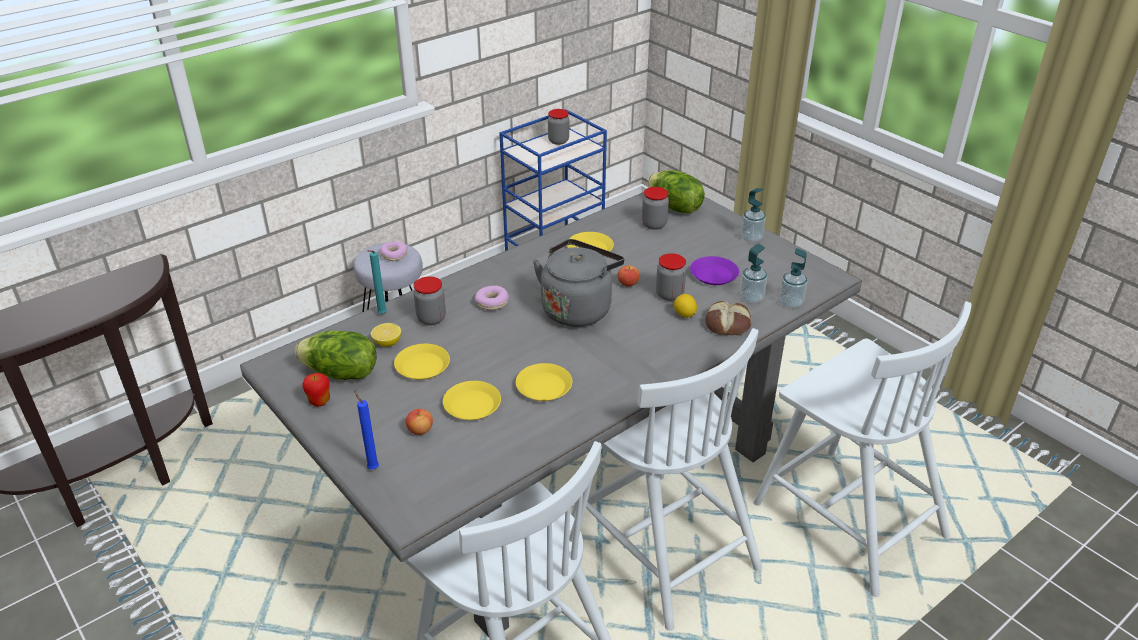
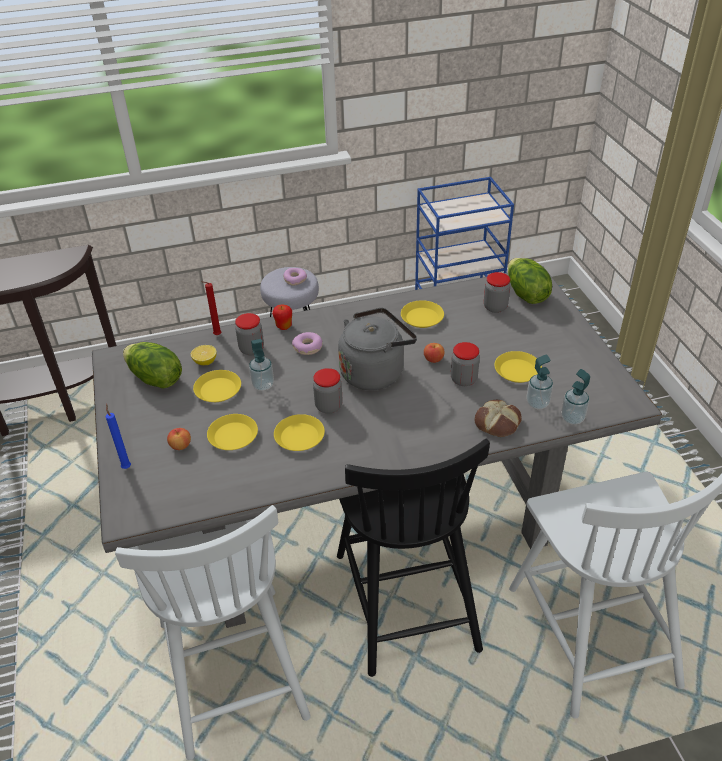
camera: 25 degrees right, 5 degrees up
apple [302,373,330,406] -> apple moved to [272,305,292,330]
turquoise candle [367,250,387,314] -> red candle [201,281,221,335]
jar [548,109,569,145] -> jar moved to [313,368,343,414]
white chair [571,328,762,631] -> black chair [337,439,490,677]
lemon [674,294,697,318] -> none
purple plate [690,256,739,285] -> yellow plate [494,351,542,383]
soap dispenser [741,188,766,243] -> soap dispenser moved to [249,339,274,391]

